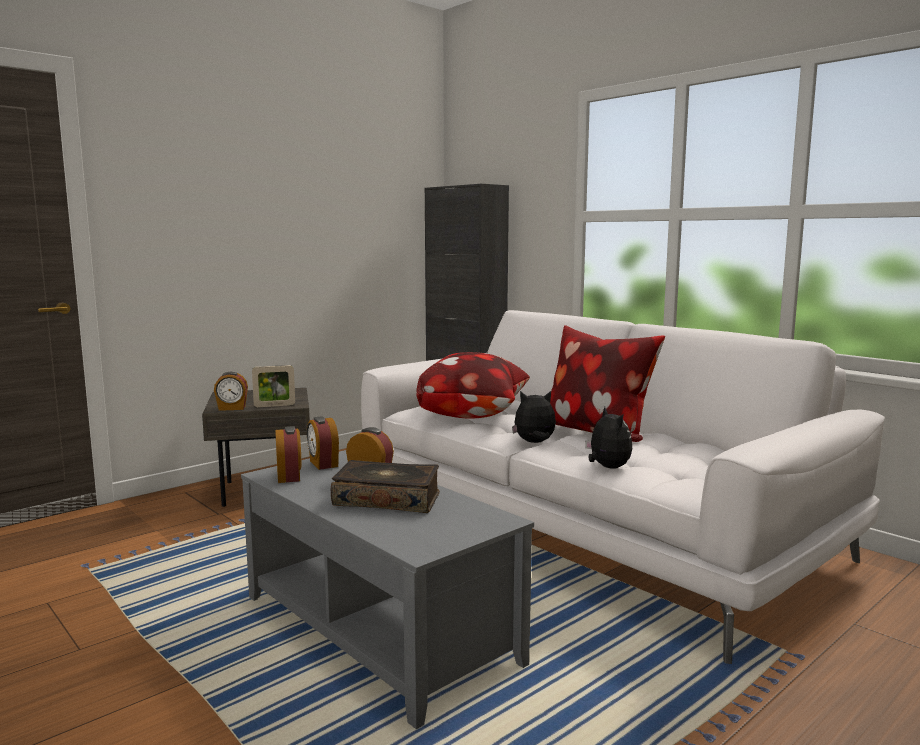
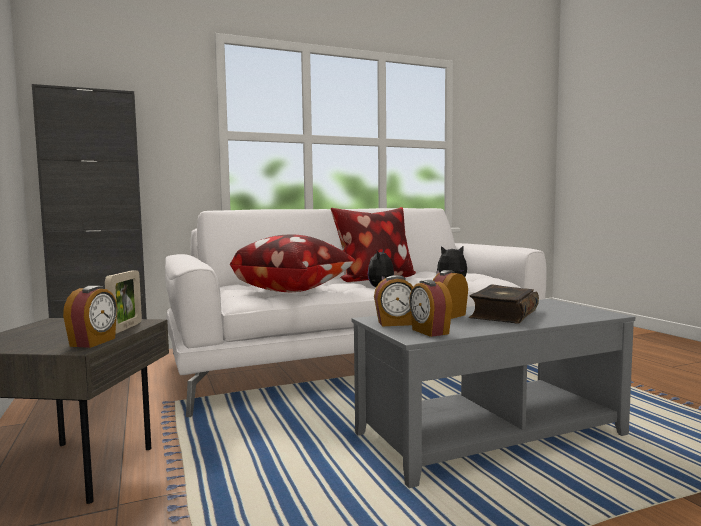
camera: 70 degrees left, 5 degrees down
alarm clock [275,426,301,483] -> alarm clock turned 120 degrees counterclockwise [409,280,452,337]

